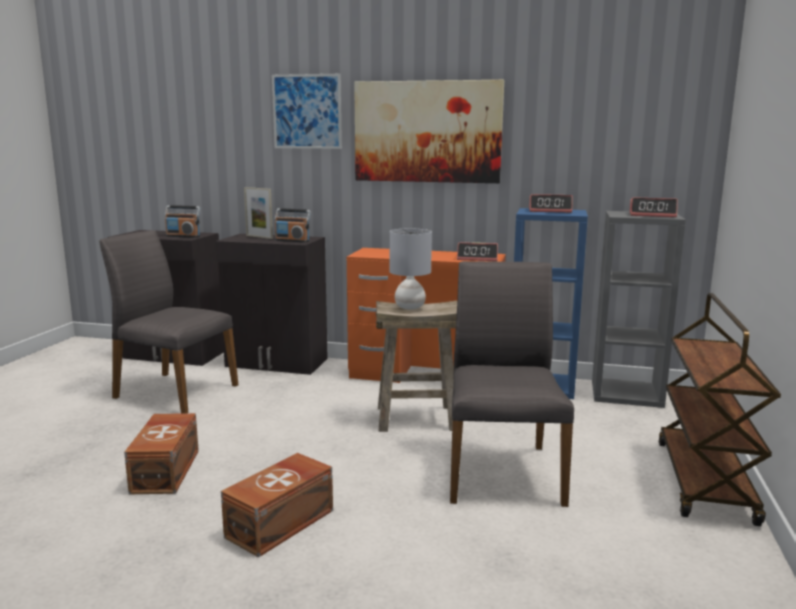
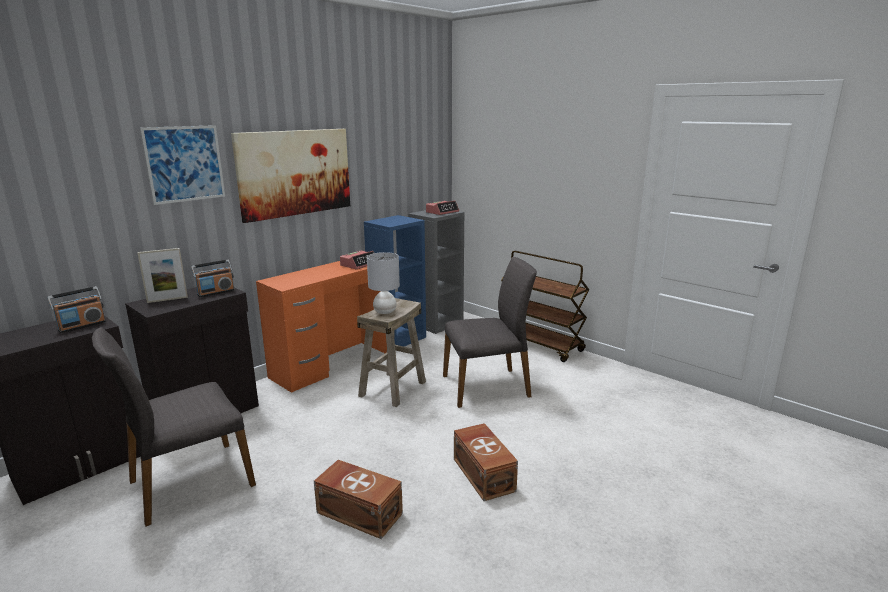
camera: 60 degrees left, 5 degrees up
grey chair [450,261,574,507] -> grey chair turned 135 degrees clockwise [443,257,537,408]
alarm clock [529,194,573,213] -> none

